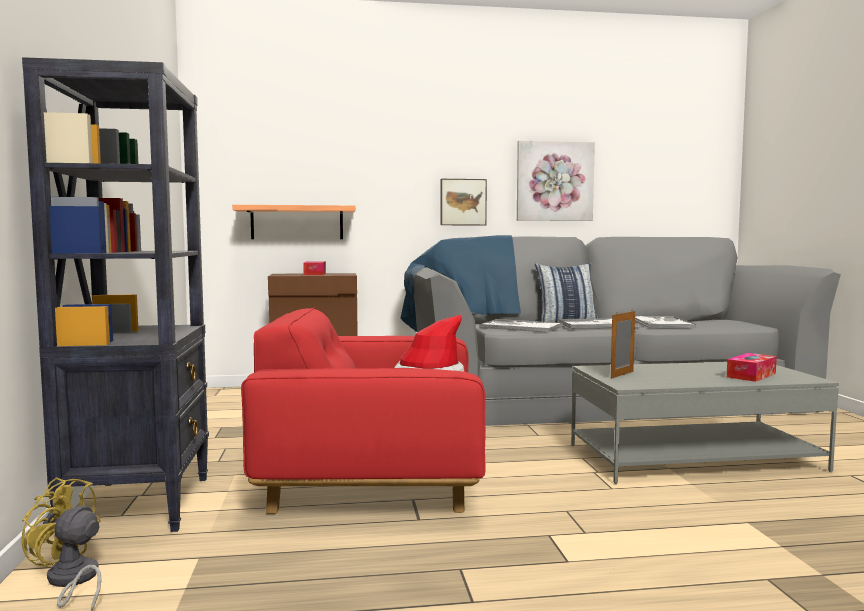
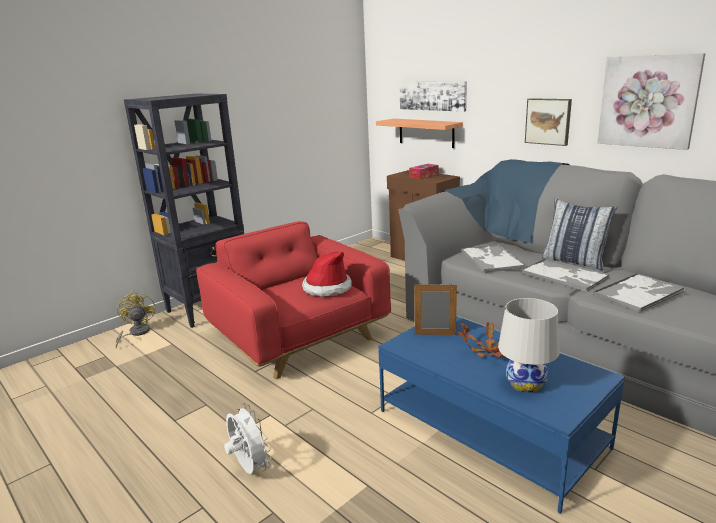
camera: 55 degrees right, 15 degrees up
grey coffee table [571,362,839,484] -> blue coffee table [378,316,625,514]
tissue box [727,353,777,382] -> white table lamp [498,298,560,393]
none -> white fan [224,403,272,474]
none -> picture [400,81,467,112]
none -> potted plant [457,322,505,358]

